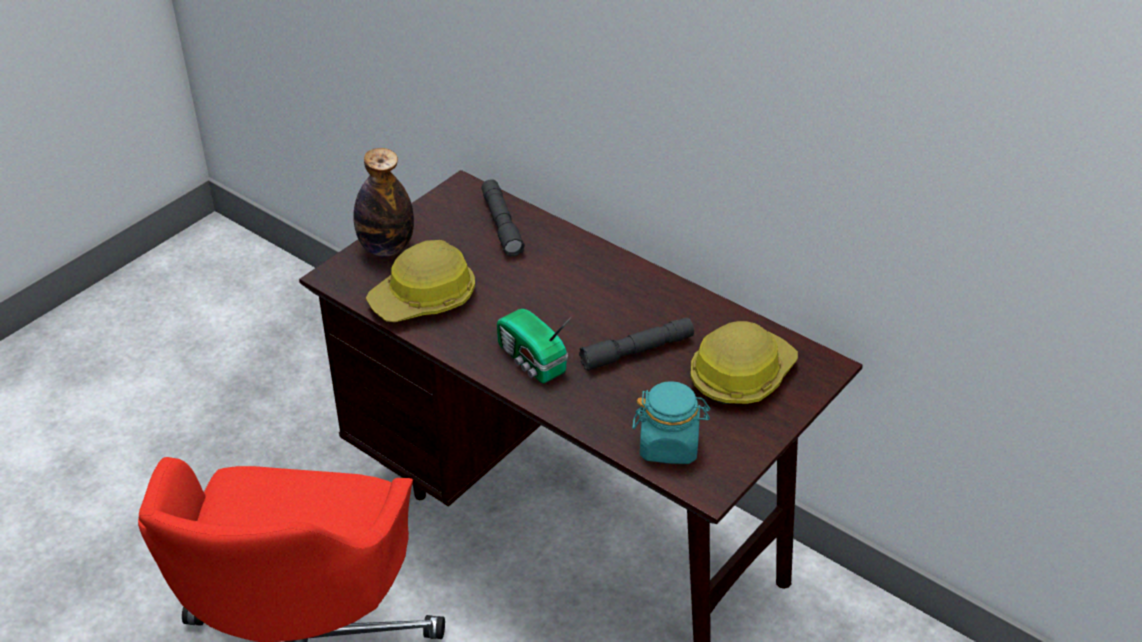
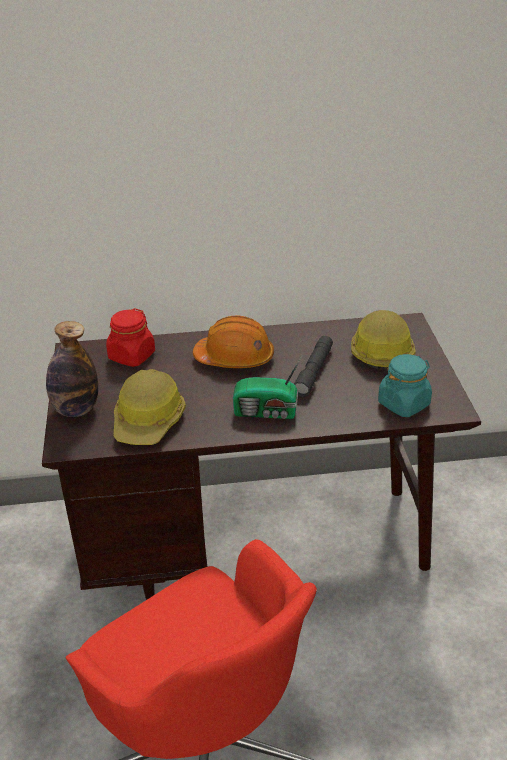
camera: 45 degrees left, 5 degrees down
grey flashlight [481,179,525,257] -> red jar [106,308,155,367]
none -> orange hard hat [193,316,274,368]

